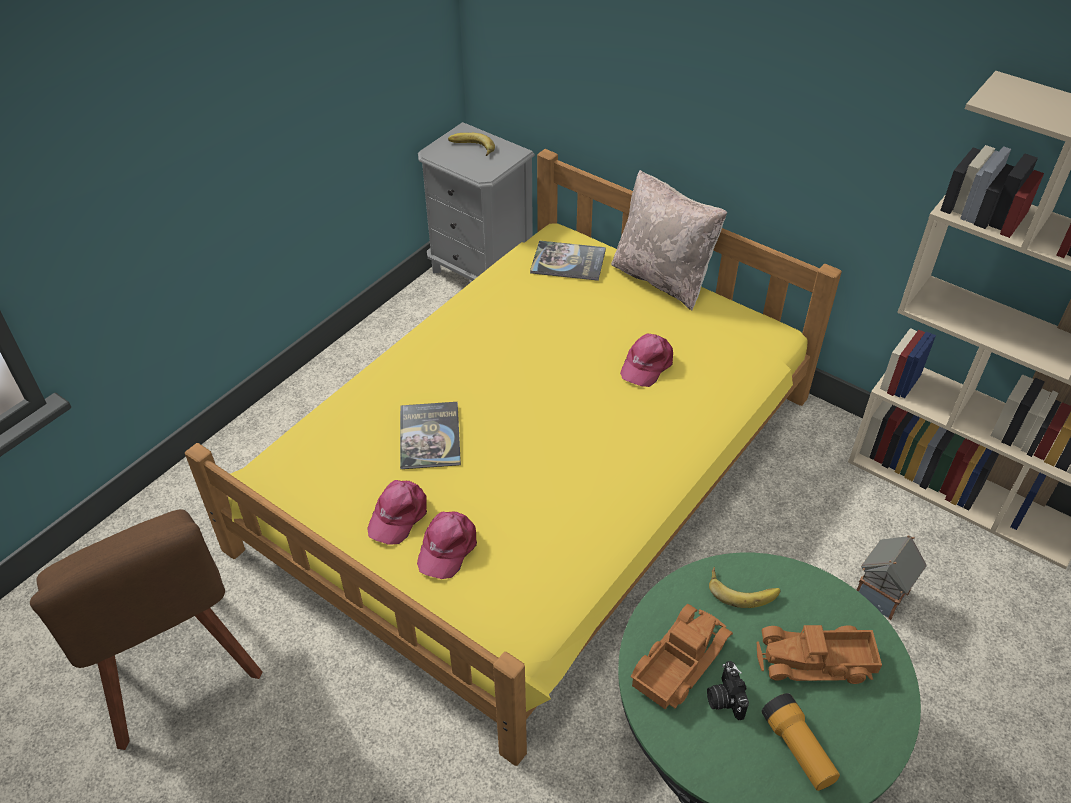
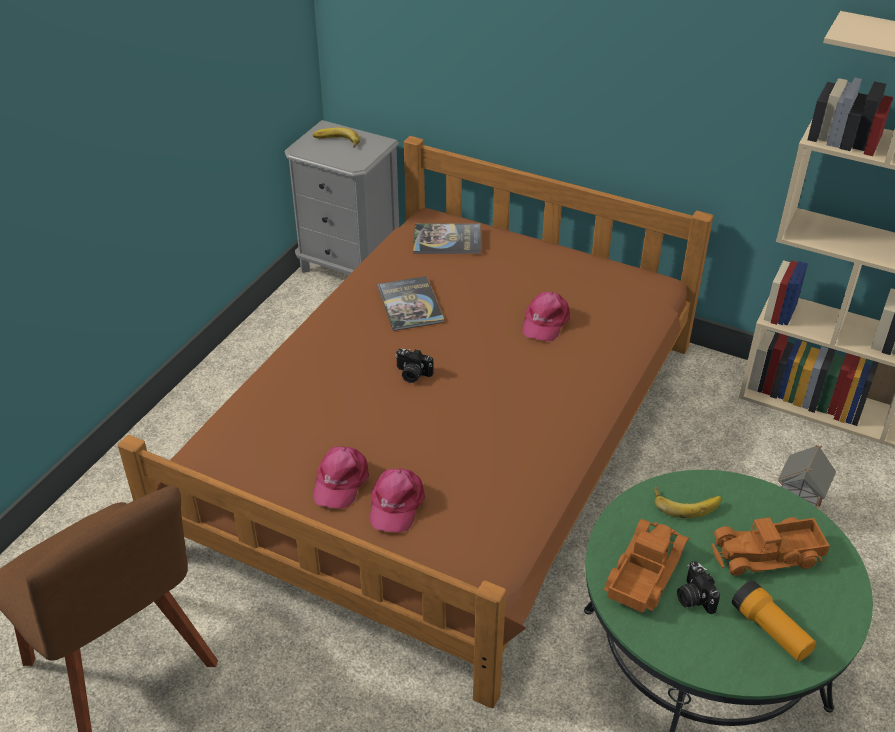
camera: 10 degrees left, 5 degrees down
yellow bed [185,149,842,766] -> brown bed [118,136,713,708]
book [400,402,461,469] -> book moved to [377,276,444,331]
beige pillow [611,170,727,311] -> none
none -> camera [395,349,434,383]

